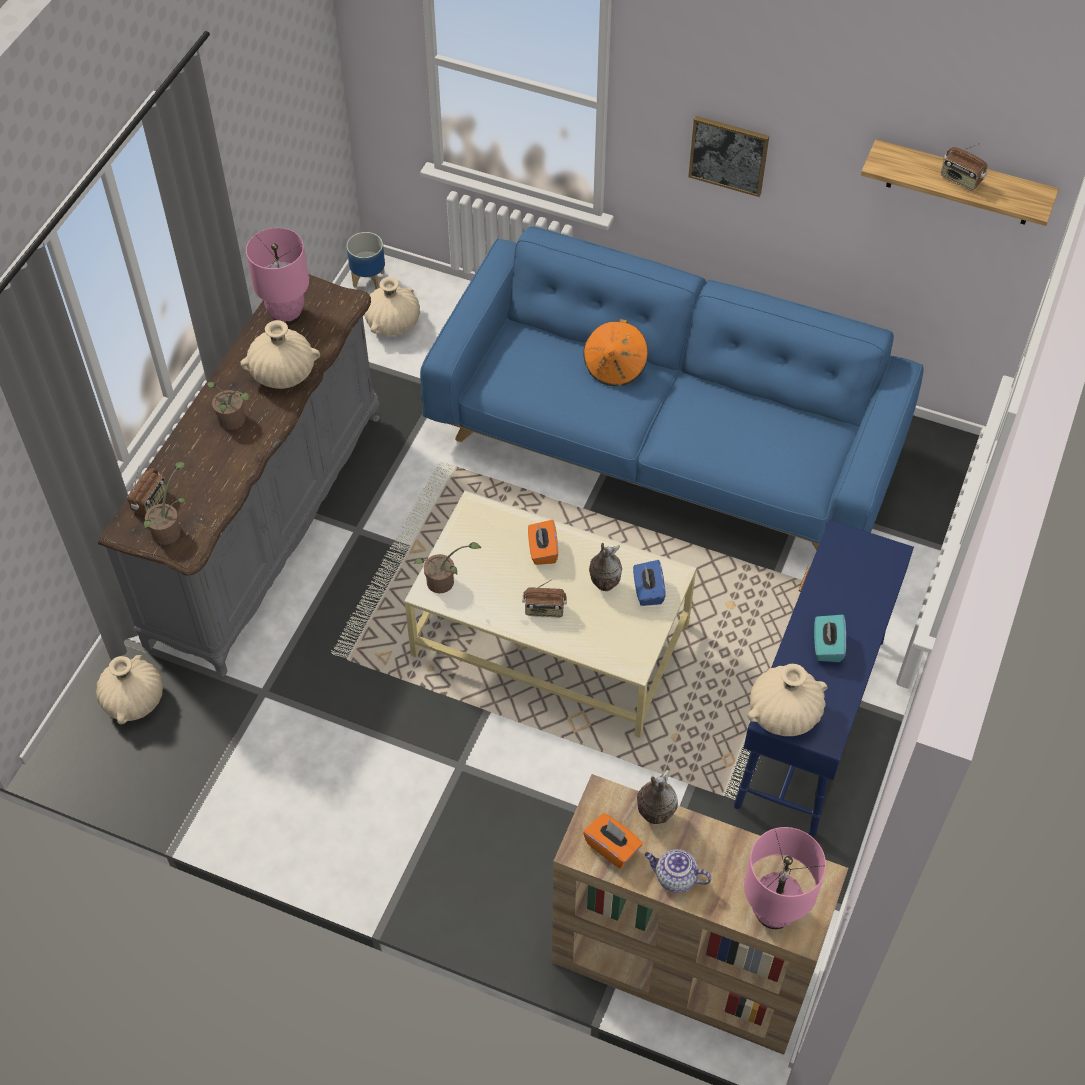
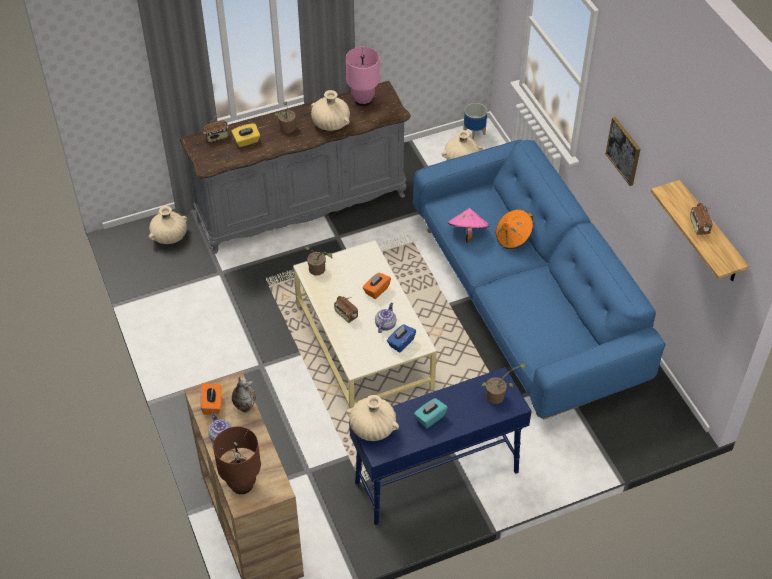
camera: 45 degrees right, 5 degrees down
potted plant [144,462,187,545] -> potted plant moved to [481,363,527,404]
vase [589,543,622,591] -> teapot [375,303,396,333]
pink table lamp [744,827,826,929] -> brown table lamp [213,427,261,494]
none -> yellow tissue box [231,124,260,147]
none -> pink hat [448,208,490,243]

